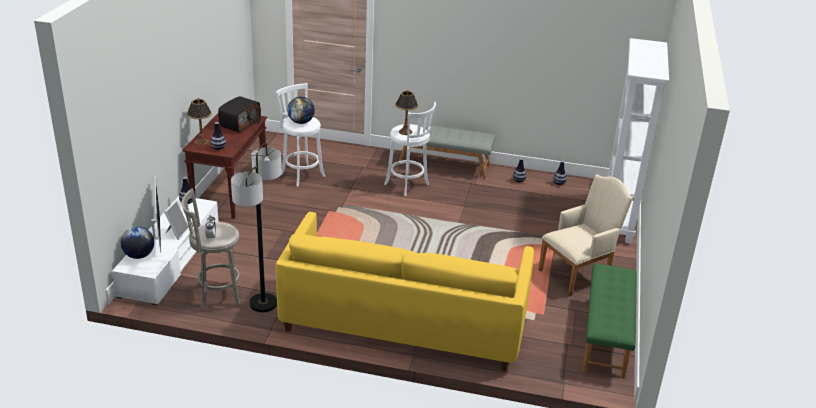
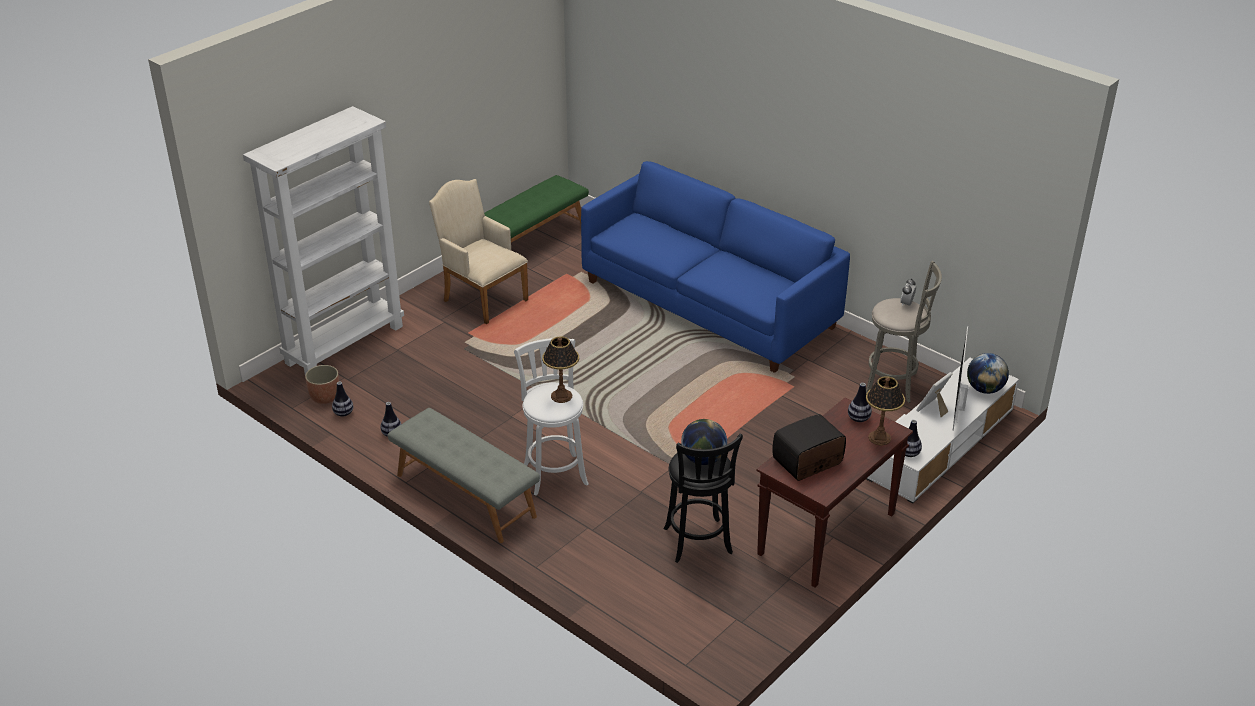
camera: 150 degrees left, 5 degrees up
floor lamp [231,142,282,312] -> none
white stool [275,83,325,187] -> black stool [664,434,743,563]
yellow sofa [276,212,534,371] -> blue sofa [581,161,850,373]
beige armchair [539,174,633,296] -> beige armchair turned 45 degrees clockwise [429,179,528,324]
none -> planter [305,365,339,404]

